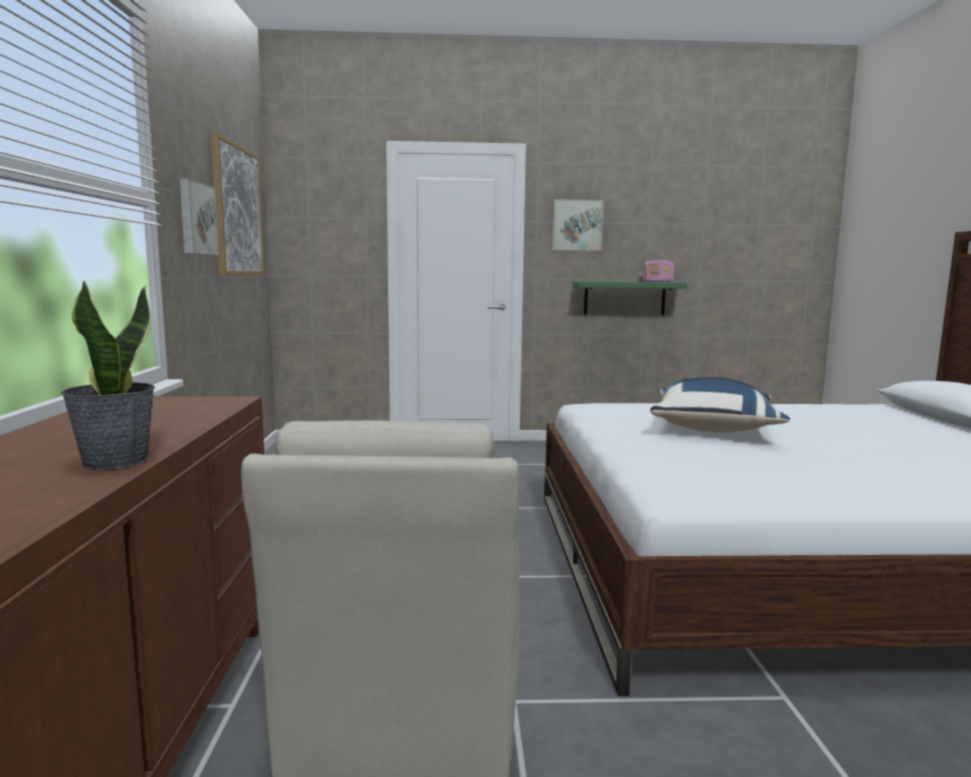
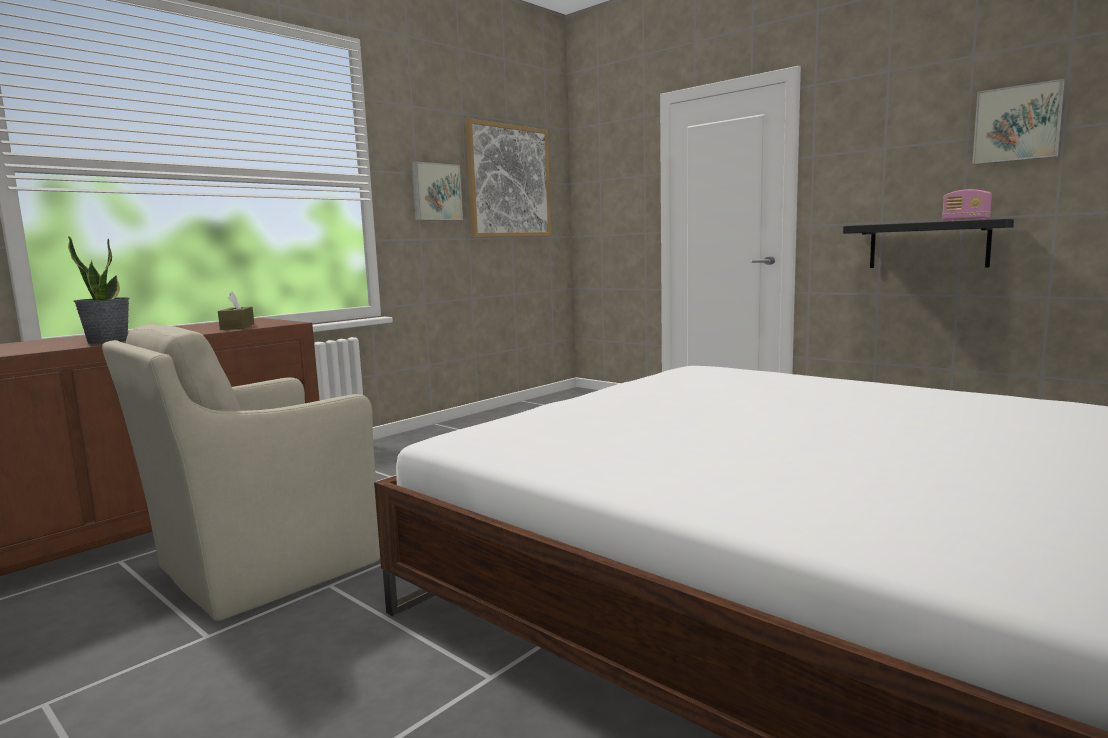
camera: 45 degrees right, 0 degrees up
picture [552,199,603,251] -> picture moved to [972,79,1065,165]
green shelf [573,281,687,315] -> black shelf [843,219,1014,268]
blue pillow [650,377,790,433] -> none
none -> brown tissue box [218,291,254,330]

